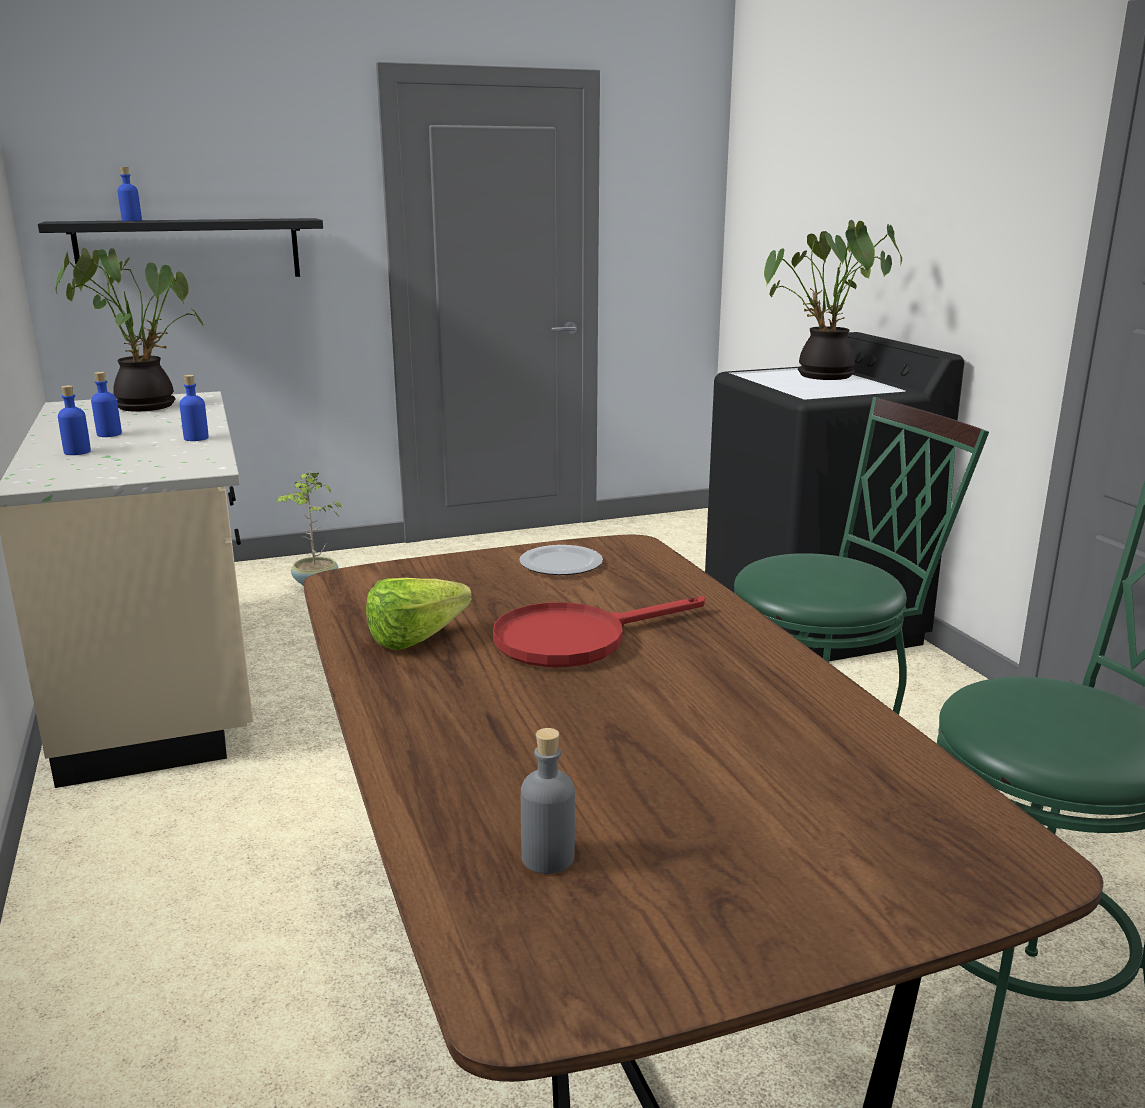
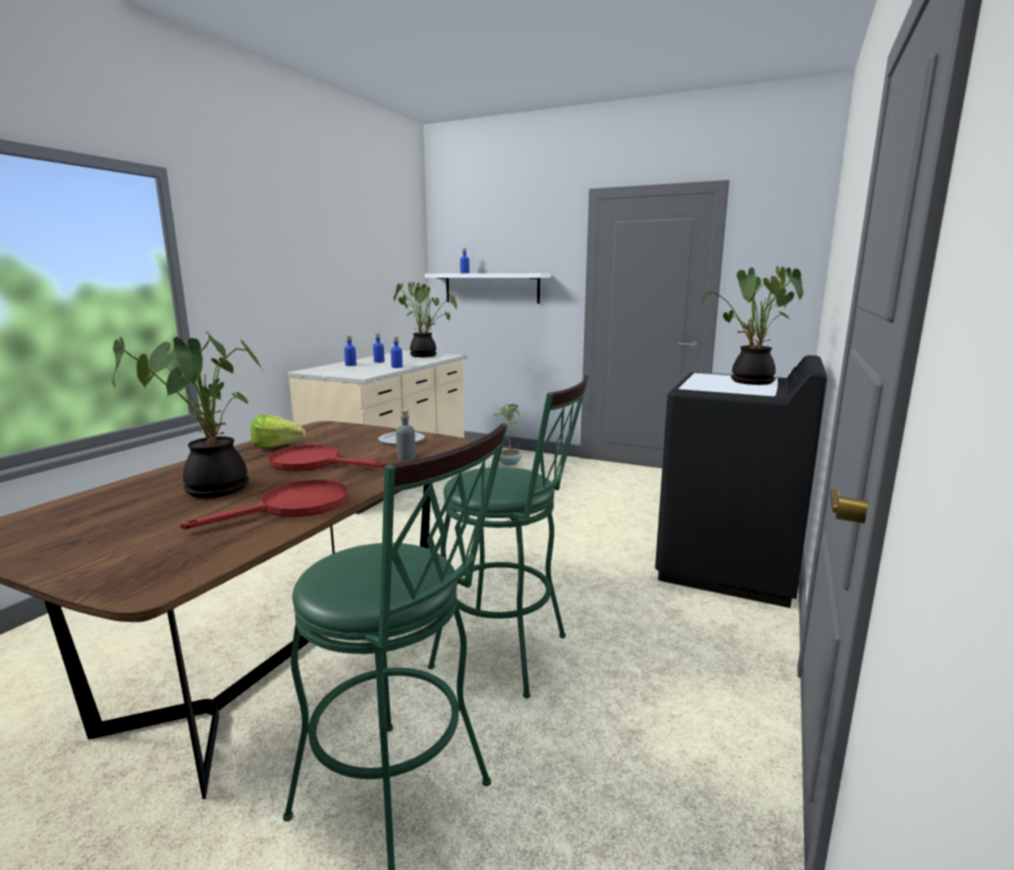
camera: 45 degrees right, 5 degrees down
black shelf [38,218,323,277] -> white shelf [425,273,550,304]
grey bottle [521,728,575,874] -> grey bottle moved to [396,409,416,460]
none -> potted plant [111,331,264,498]
none -> red frying pan [180,480,348,529]

